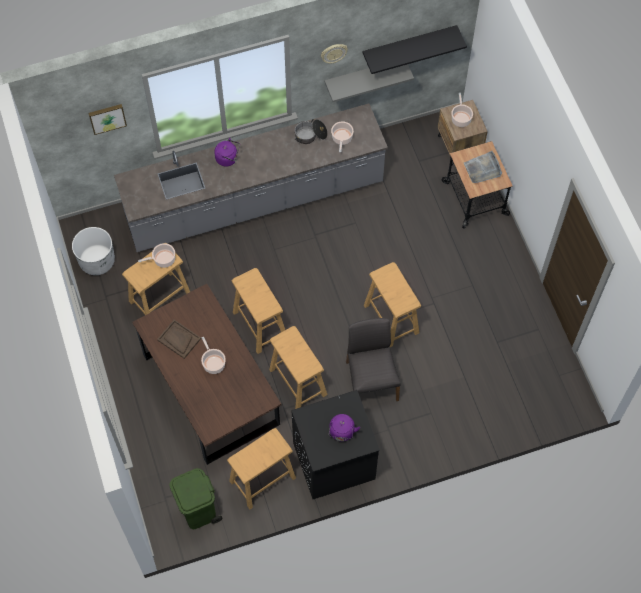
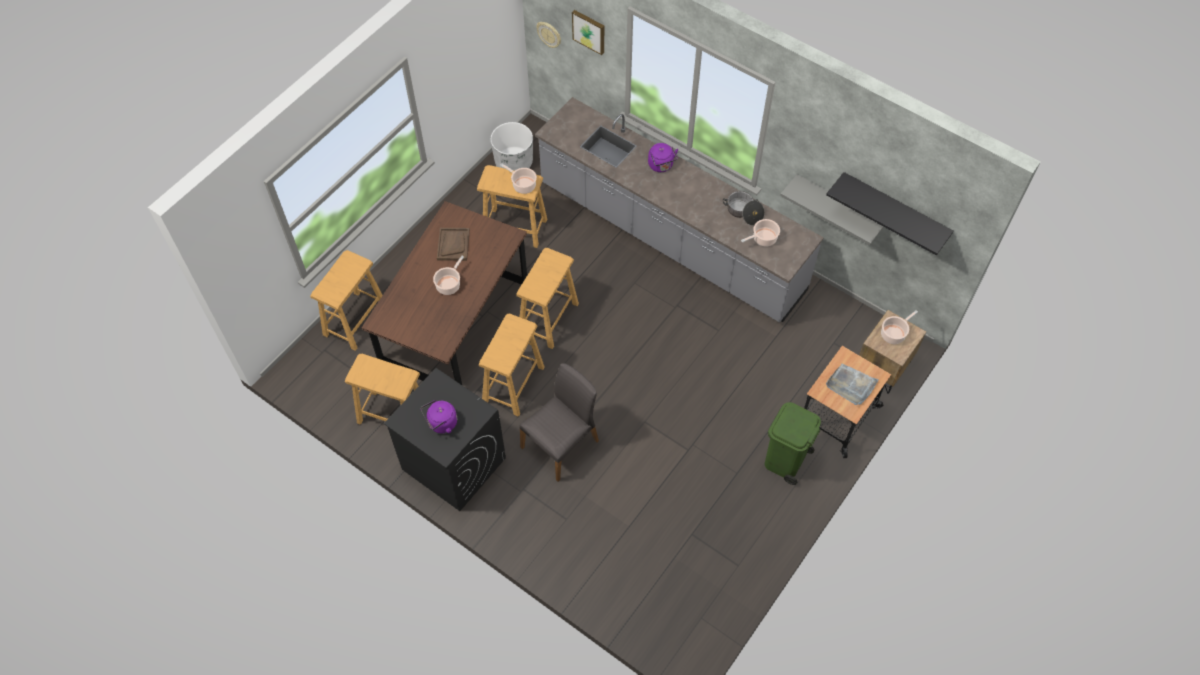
camera: 55 degrees right, 5 degrees down
green trash can [169,468,223,529] -> green trash can moved to [765,402,821,485]
wall clock [321,44,348,64] -> wall clock moved to [536,22,561,48]
beige stool [364,262,421,347] -> beige stool moved to [310,250,383,351]

